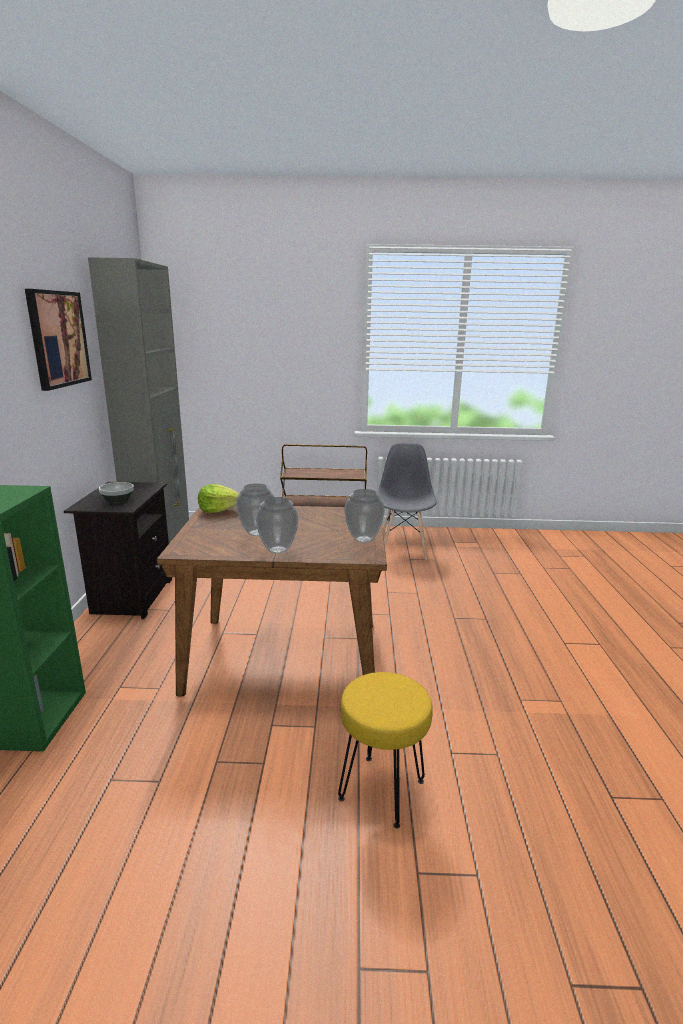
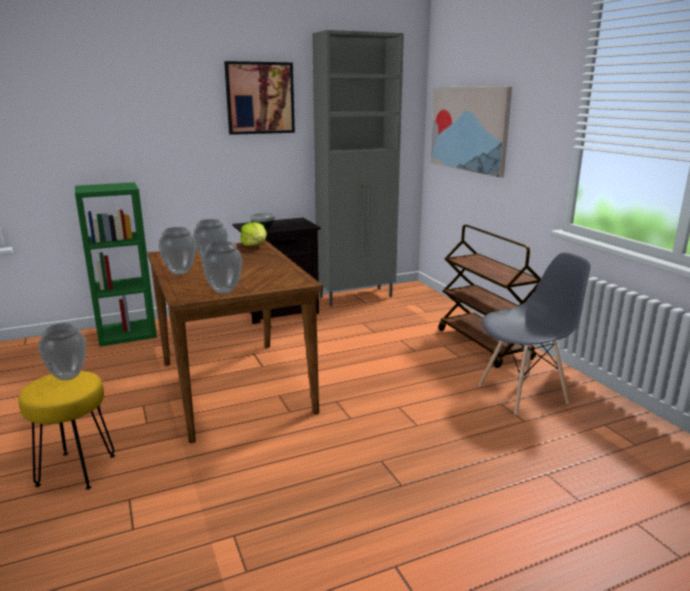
camera: 65 degrees right, 0 degrees up
none -> vase [39,323,86,380]
none -> picture [431,86,512,177]

